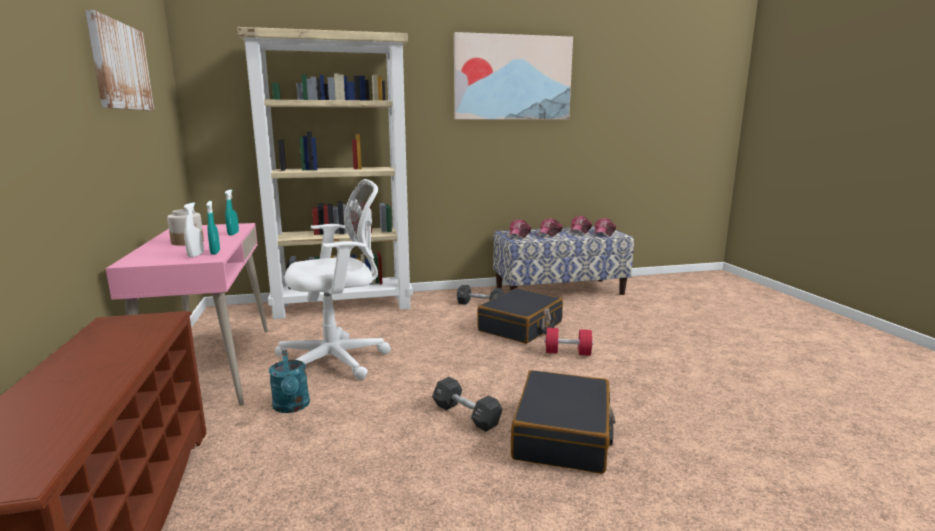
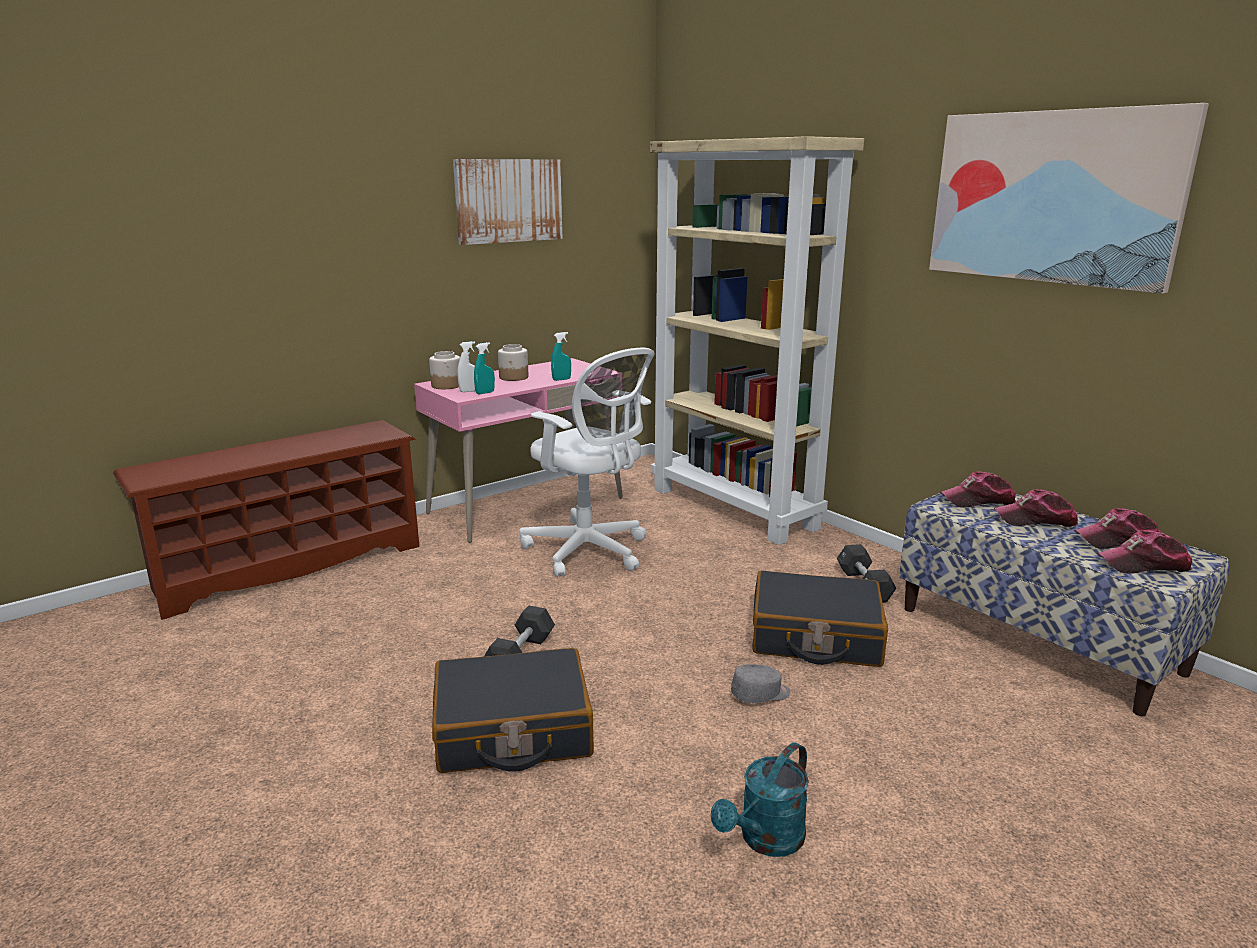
camera: 65 degrees right, 5 degrees up
turquoise watering can [269,350,310,413] -> turquoise watering can moved to [711,742,809,857]
red dumbbell [544,328,593,356] -> grey cap [731,664,790,703]
none -> jar [429,351,460,389]

